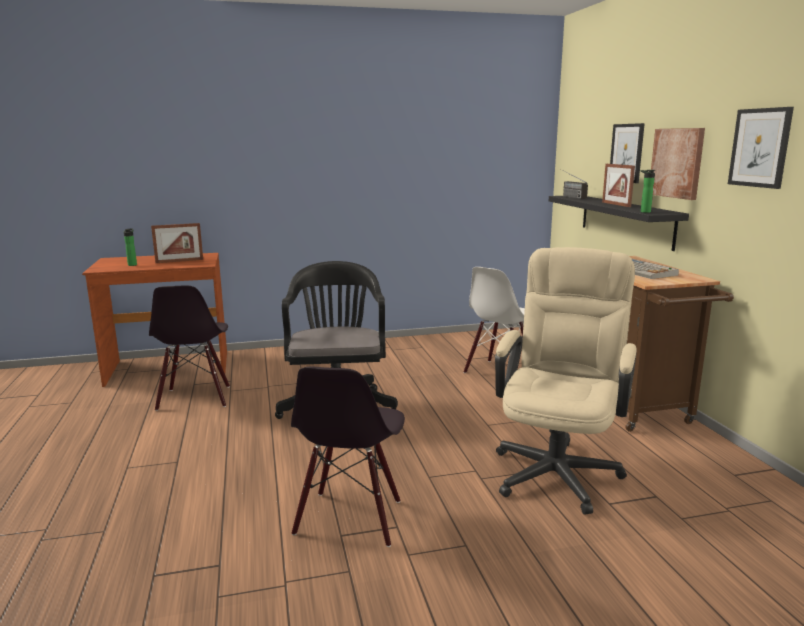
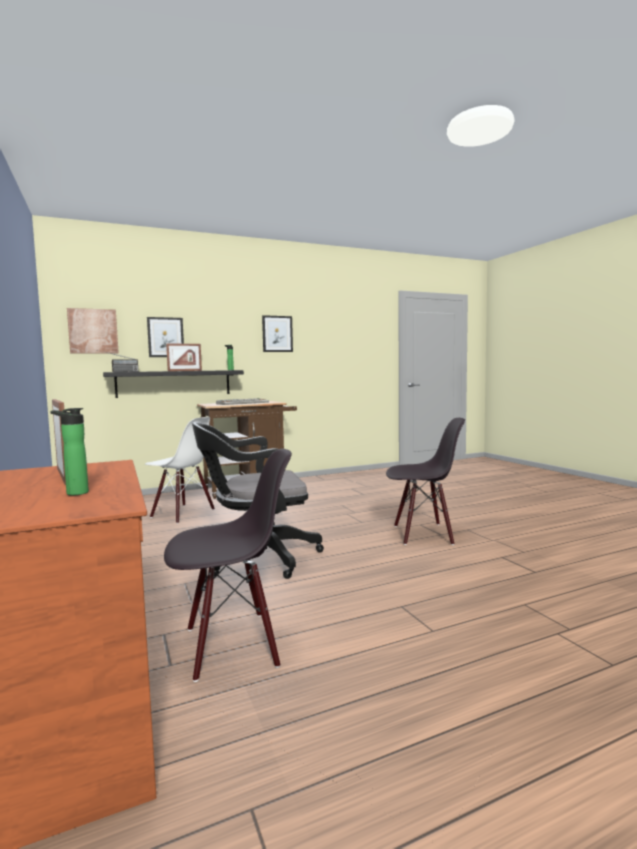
camera: 100 degrees left, 10 degrees down
beige office chair [495,247,637,515] -> none
picture [651,128,705,200] -> picture moved to [67,308,119,354]

